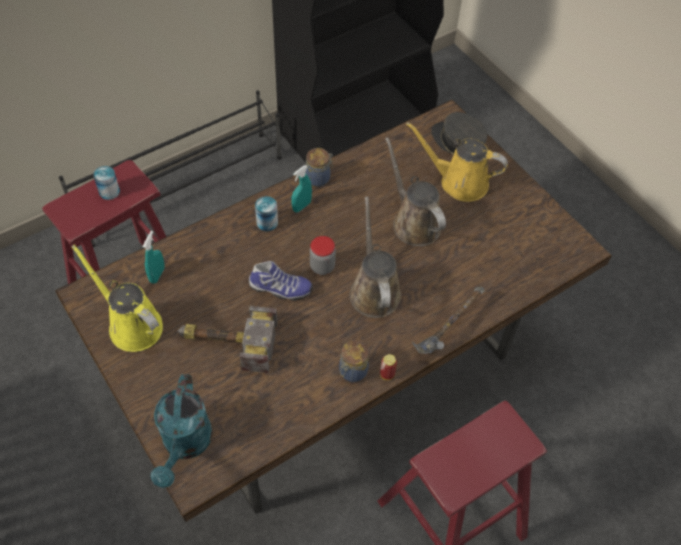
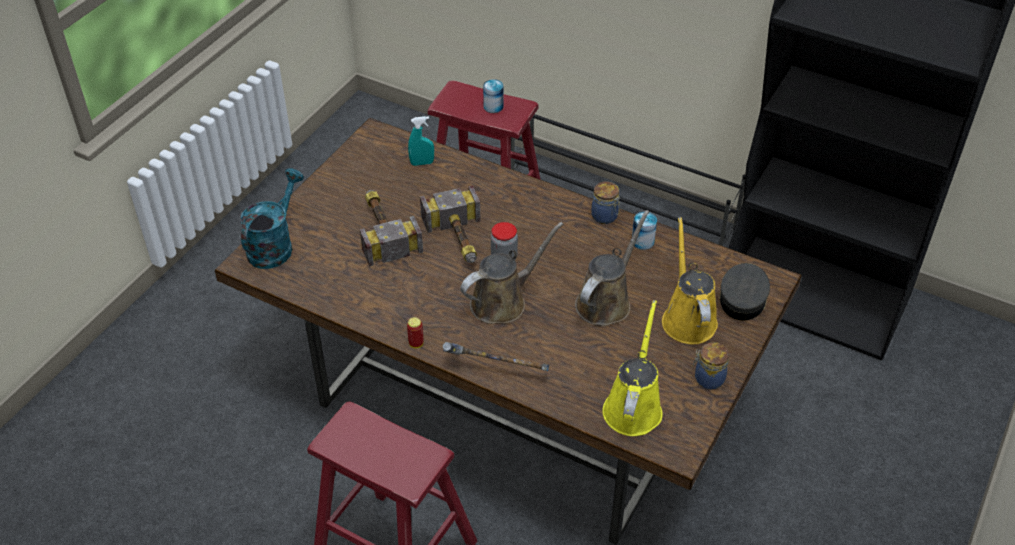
camera: 65 degrees right, 10 degrees down
yellow watering can [71,245,163,352] -> yellow watering can moved to [602,300,663,436]
turquoise watering can [150,374,213,488] -> turquoise watering can turned 135 degrees clockwise [240,168,304,269]
shoe [248,261,313,301] -> hammer [420,185,481,263]
can [255,196,278,231] -> can moved to [632,212,657,250]
turquoise spray bottle [292,165,312,213] -> none
jar [339,341,369,382] -> jar moved to [692,342,729,390]

